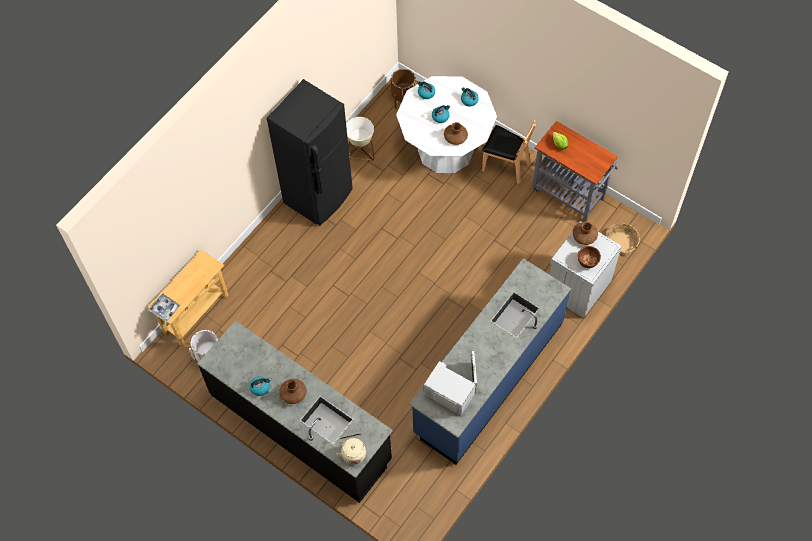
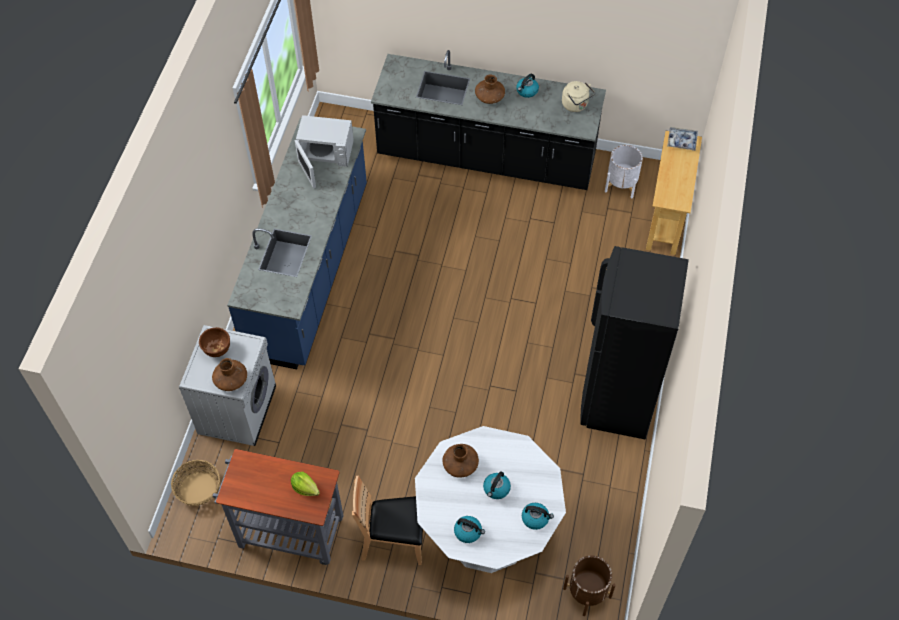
camera: 155 degrees right, 5 degrees down
beige kettle [336,433,366,465] -> beige kettle moved to [562,81,595,112]
planter [346,117,374,160] -> none

